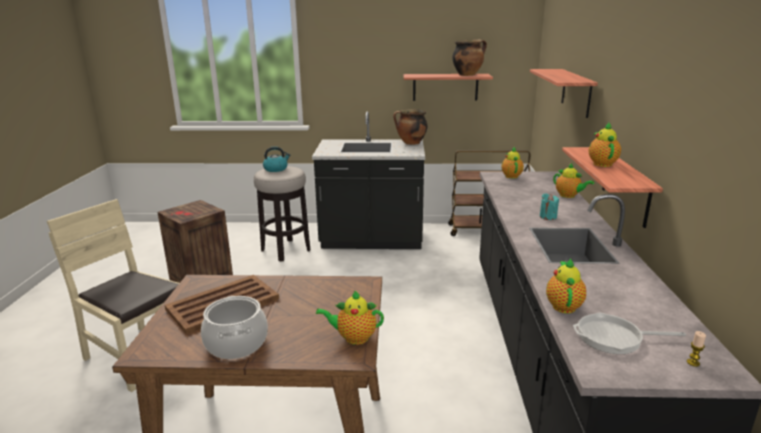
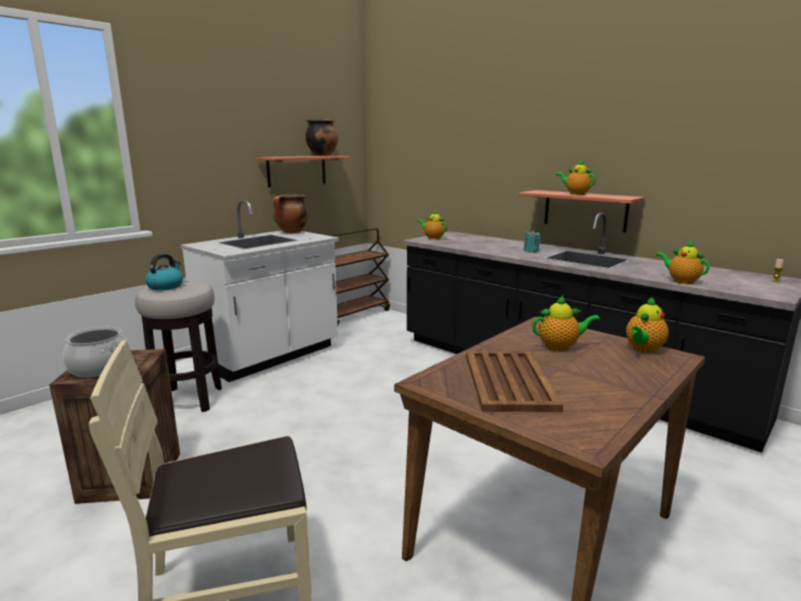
camera: 50 degrees left, 5 degrees down
cooking pot [201,296,268,359] -> cooking pot moved to [63,327,130,378]
black counter [312,111,425,249] -> white counter [181,200,339,382]
shelf [530,69,598,118] -> none
teapot [553,163,594,198] -> teapot moved to [532,295,600,351]
frying pan [573,313,686,354] -> none

